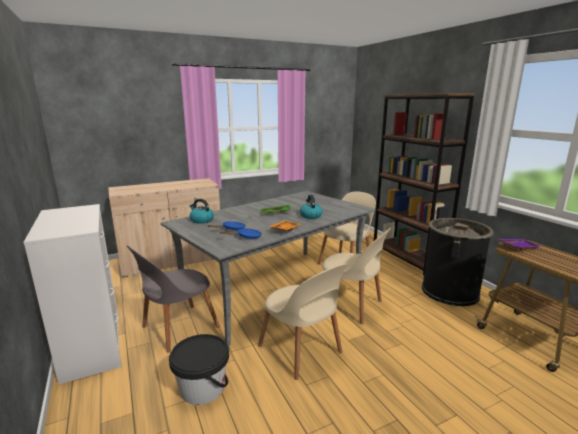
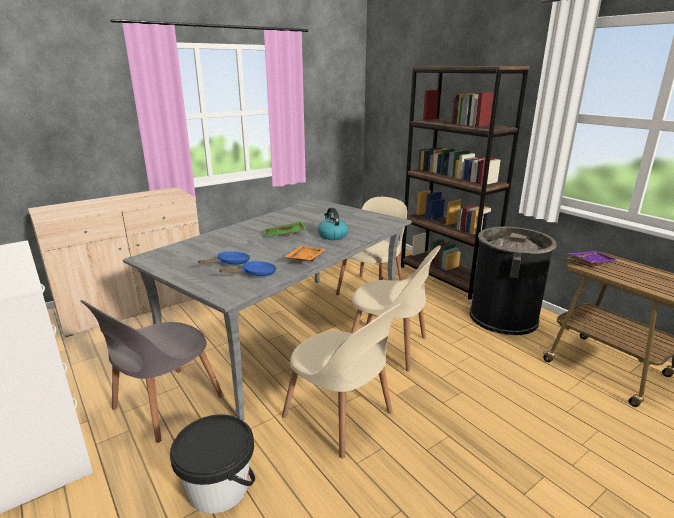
camera: 10 degrees left, 5 degrees up
kettle [190,199,214,224] -> none

